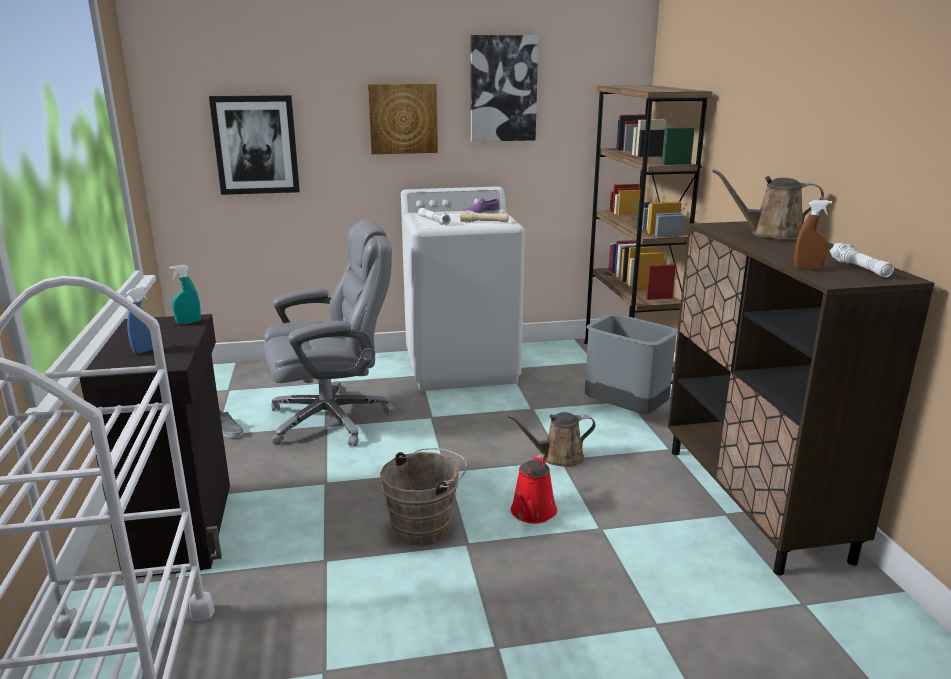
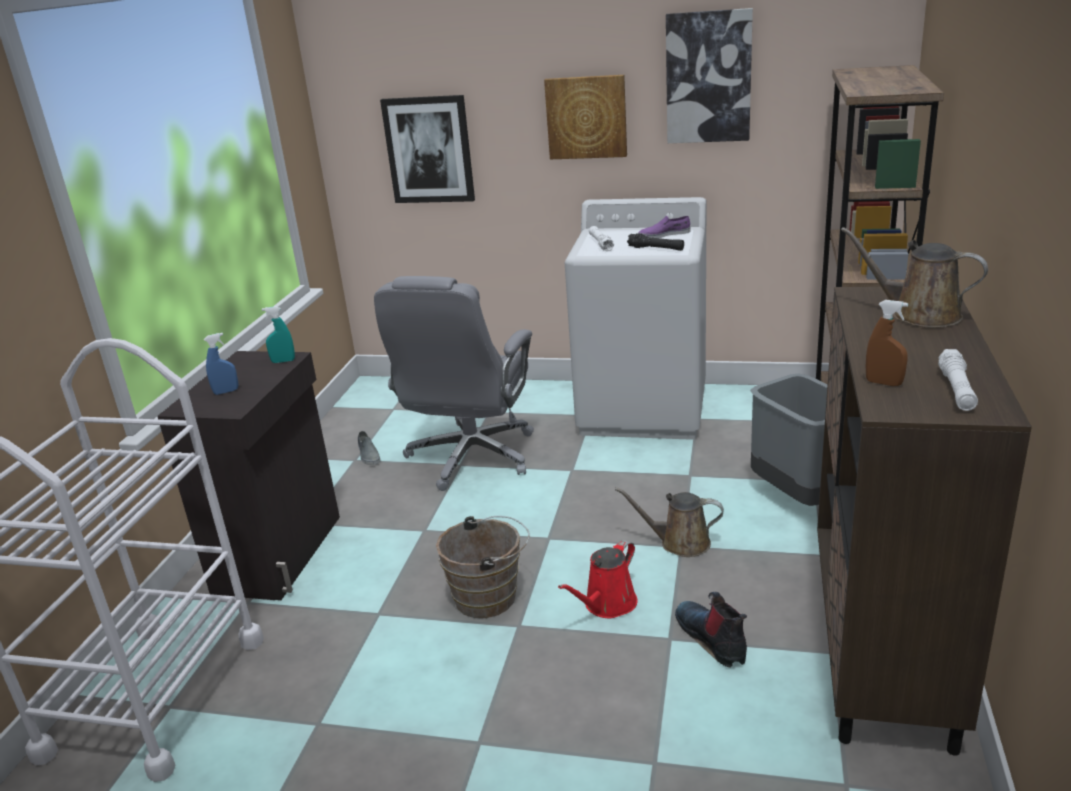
camera: 25 degrees right, 5 degrees up
grey office chair [264,220,394,446] -> grey office chair turned 105 degrees clockwise [374,276,534,491]
beige flashlight [460,210,509,223] -> black flashlight [627,233,684,251]
none -> boot [675,592,747,667]

